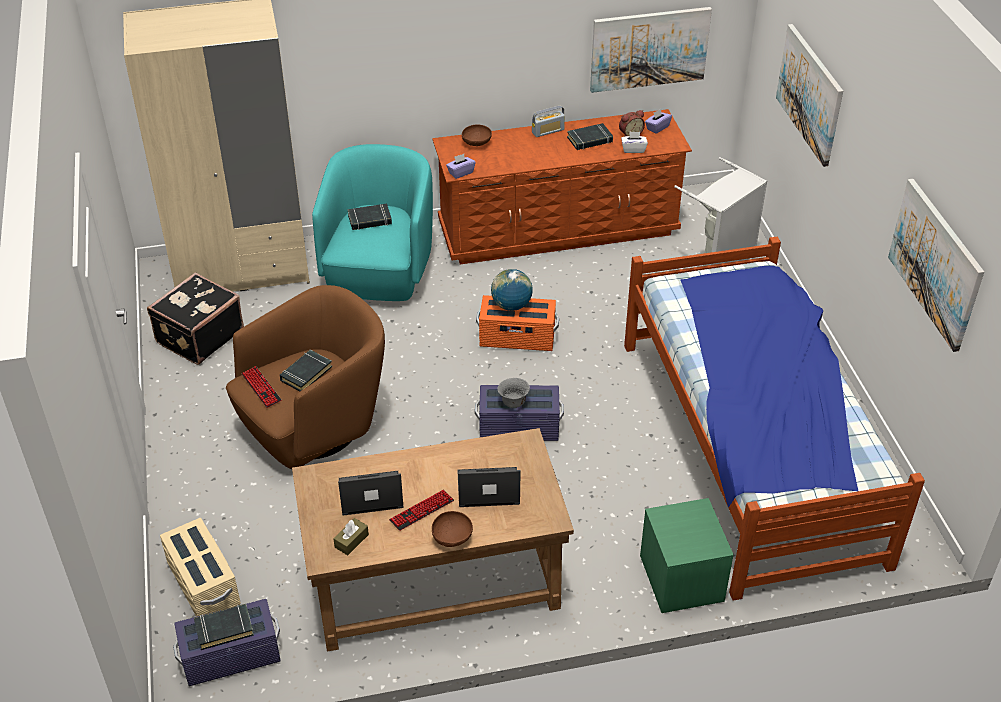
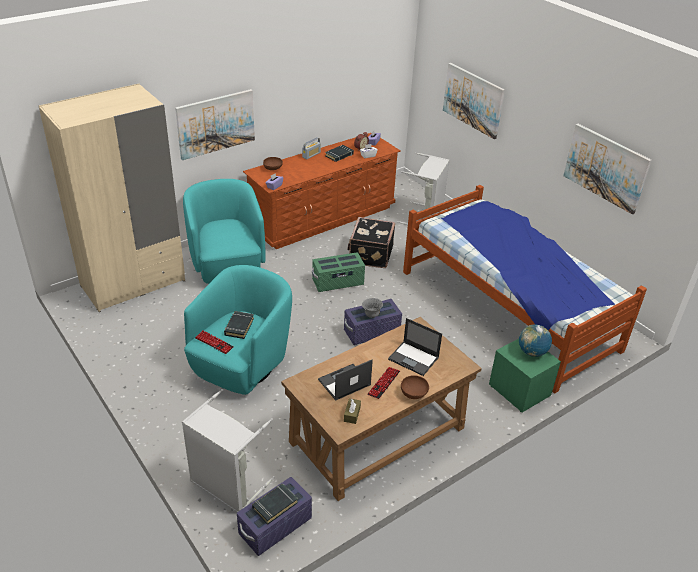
camera: 25 degrees left, 5 degrees down
black suitcase [147,272,244,365] -> black suitcase moved to [347,217,395,268]
beige storage box [160,518,241,617] -> grey laundry basket [182,389,275,512]
brown armchair [226,285,385,469] -> turquoise armchair [184,265,292,395]
black book [348,203,392,230] -> none
laptop [457,467,521,507] -> laptop turned 120 degrees counterclockwise [388,318,442,376]
orange storage box [476,295,559,351] -> green storage box [312,252,365,292]
globe [491,269,533,311] -> globe moved to [519,324,552,357]
picture [590,7,712,93] -> picture moved to [175,89,255,160]

